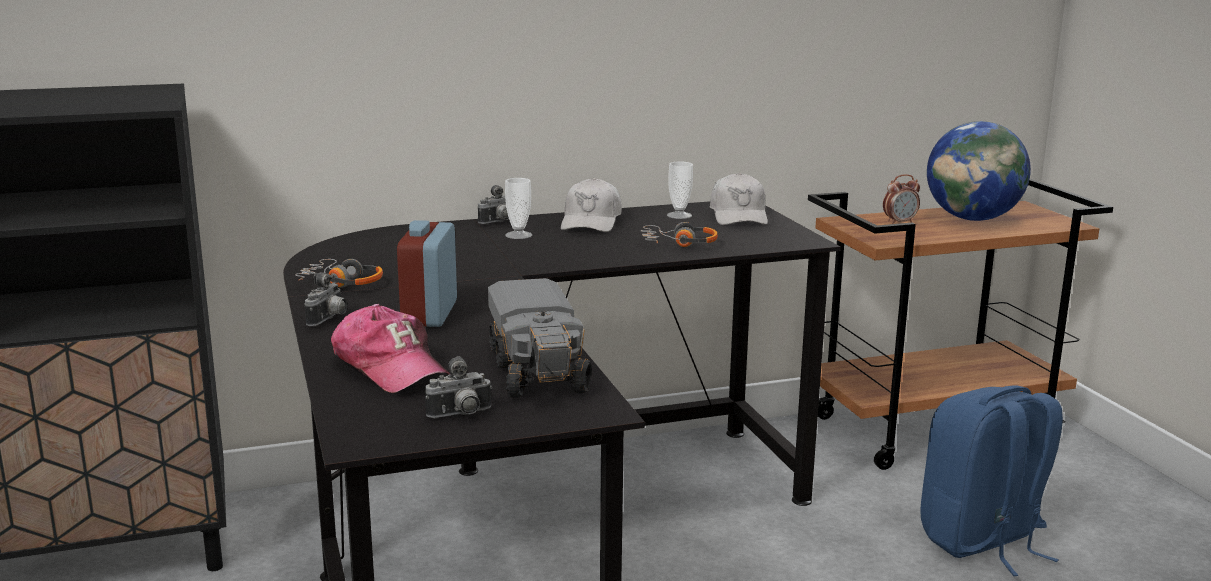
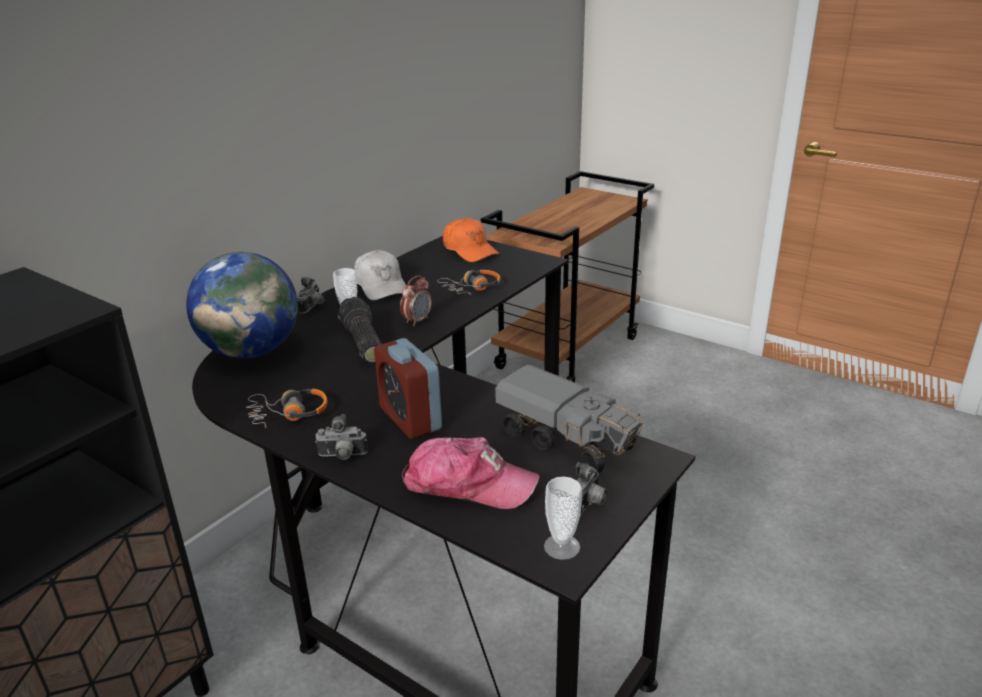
camera: 35 degrees left, 10 degrees up
camera [305,272,348,327] -> camera turned 105 degrees clockwise [315,414,368,460]
cup [667,161,693,219] -> cup moved to [544,477,582,560]
white cap [709,173,768,225] -> orange cap [443,218,499,262]
alarm clock [883,174,920,224] -> alarm clock moved to [400,275,432,326]
blue backpack [921,385,1063,576] -> none
globe [927,121,1031,221] -> globe moved to [186,252,298,358]
none -> flashlight [339,297,382,364]

